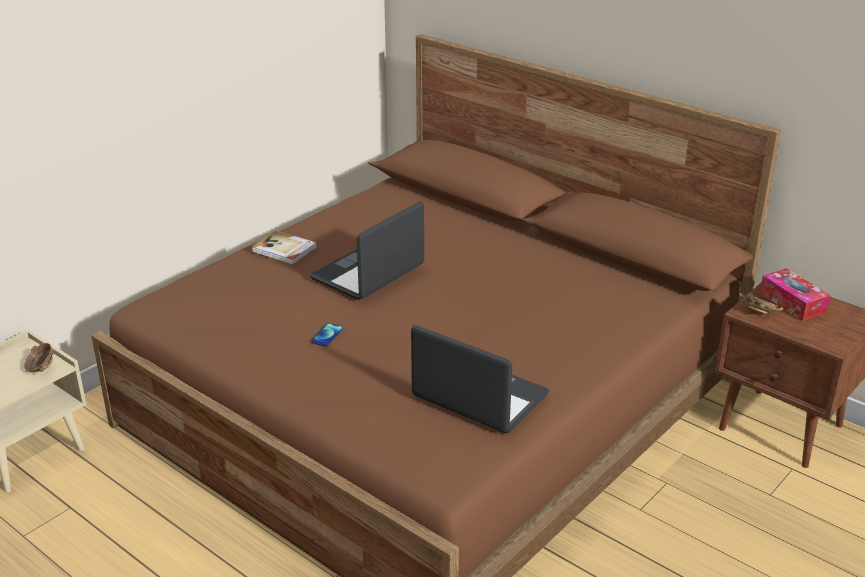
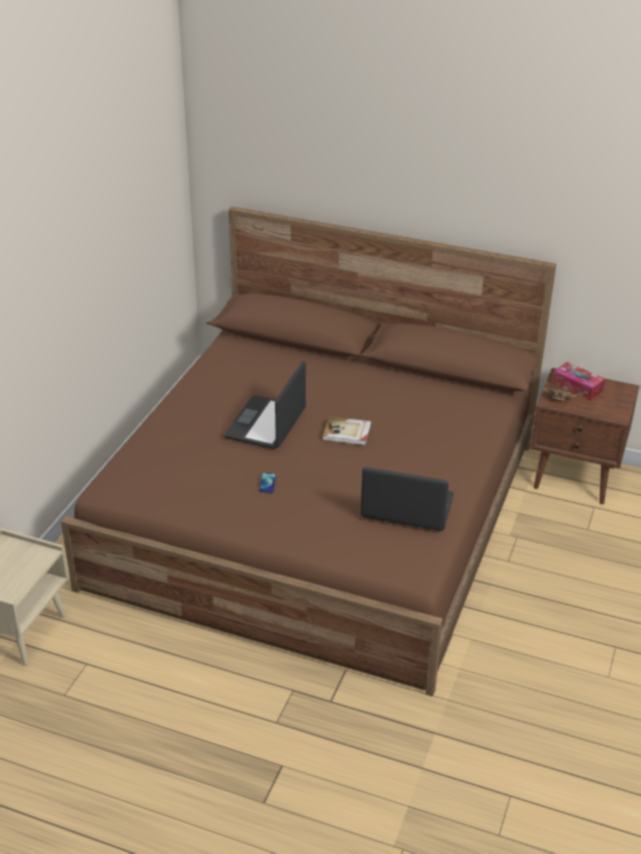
camera: 20 degrees left, 5 degrees up
bowl [24,343,53,372] -> none
book [251,231,317,265] -> book moved to [323,416,371,445]

